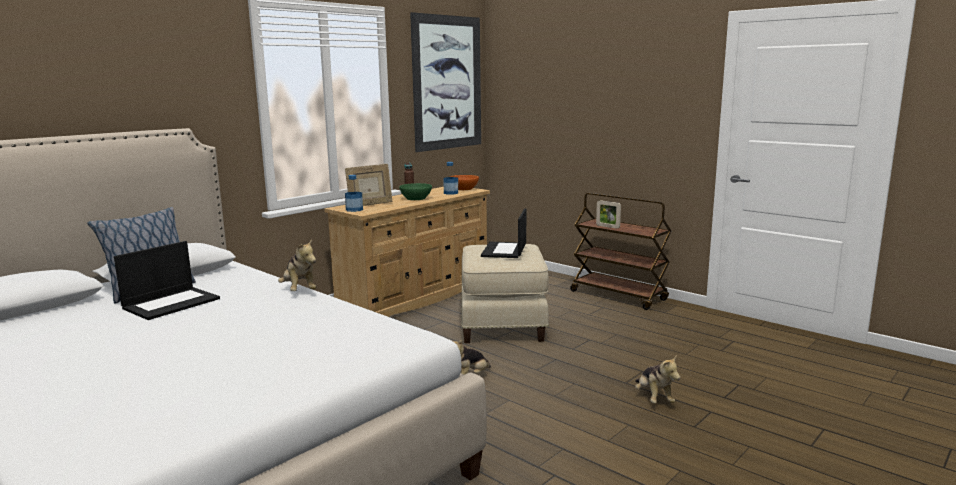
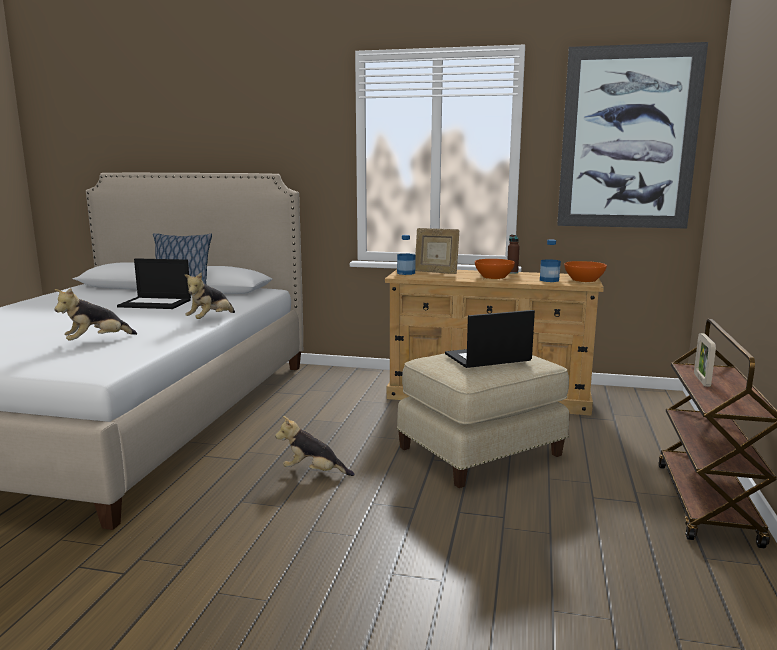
camera: 60 degrees right, 0 degrees up
green bowl [399,183,432,200] -> orange bowl [475,259,515,279]
plush toy [635,355,680,403] -> plush toy moved to [54,288,137,341]

